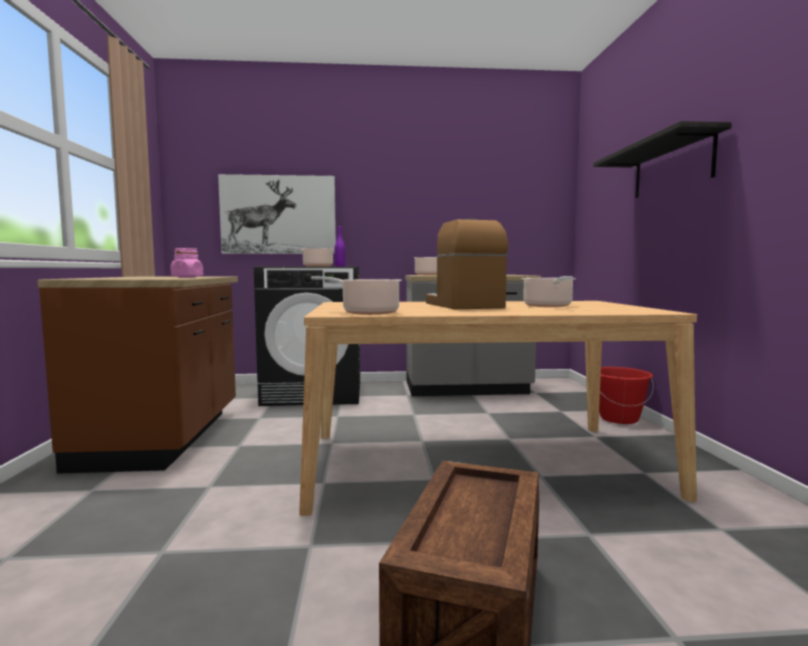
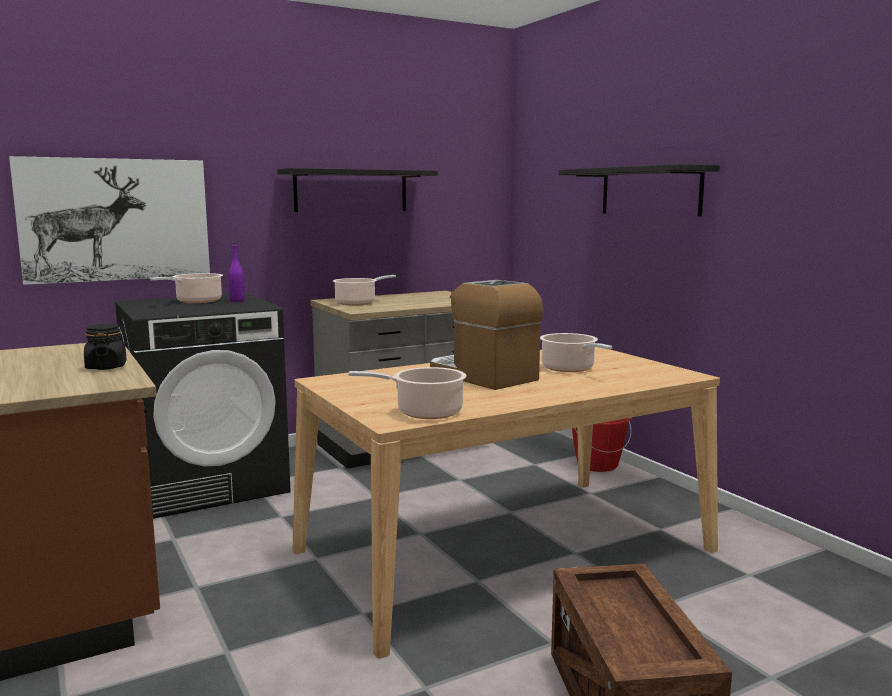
camera: 25 degrees left, 5 degrees up
pink jar [170,248,203,278] -> black jar [84,324,127,370]
none -> black shelf [277,168,438,212]

